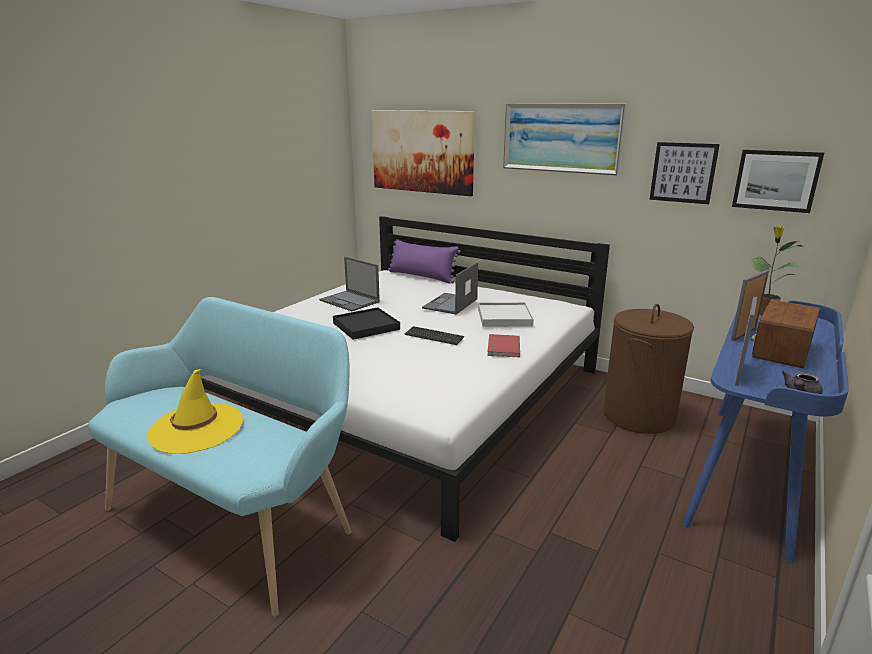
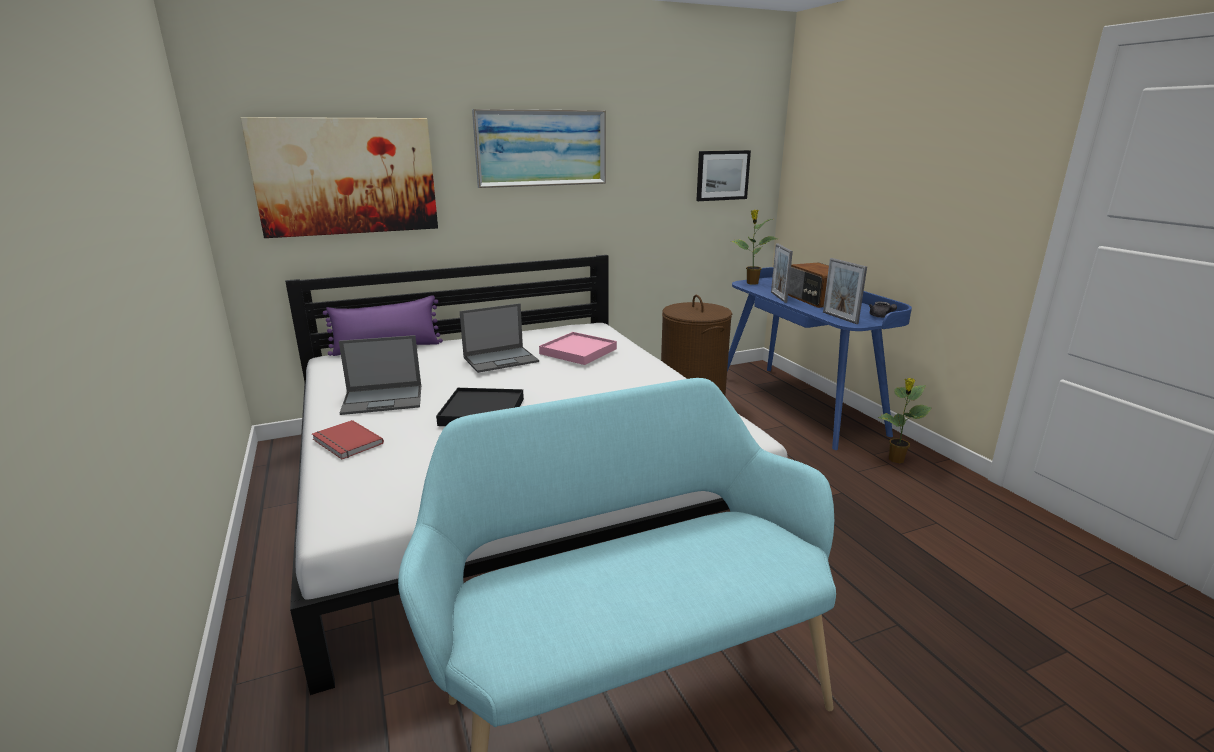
camera: 55 degrees left, 0 degrees up
yellow hat [147,369,243,454] -> none
keyboard [405,326,464,345] -> none
laptop [422,262,478,314] -> laptop turned 90 degrees counterclockwise [460,303,539,373]
white tray [478,302,534,327] -> pink tray [539,332,617,365]
red book [487,334,520,358] -> red book moved to [312,420,384,459]
picture [649,142,720,204] -> none
none -> potted plant [878,378,932,463]

